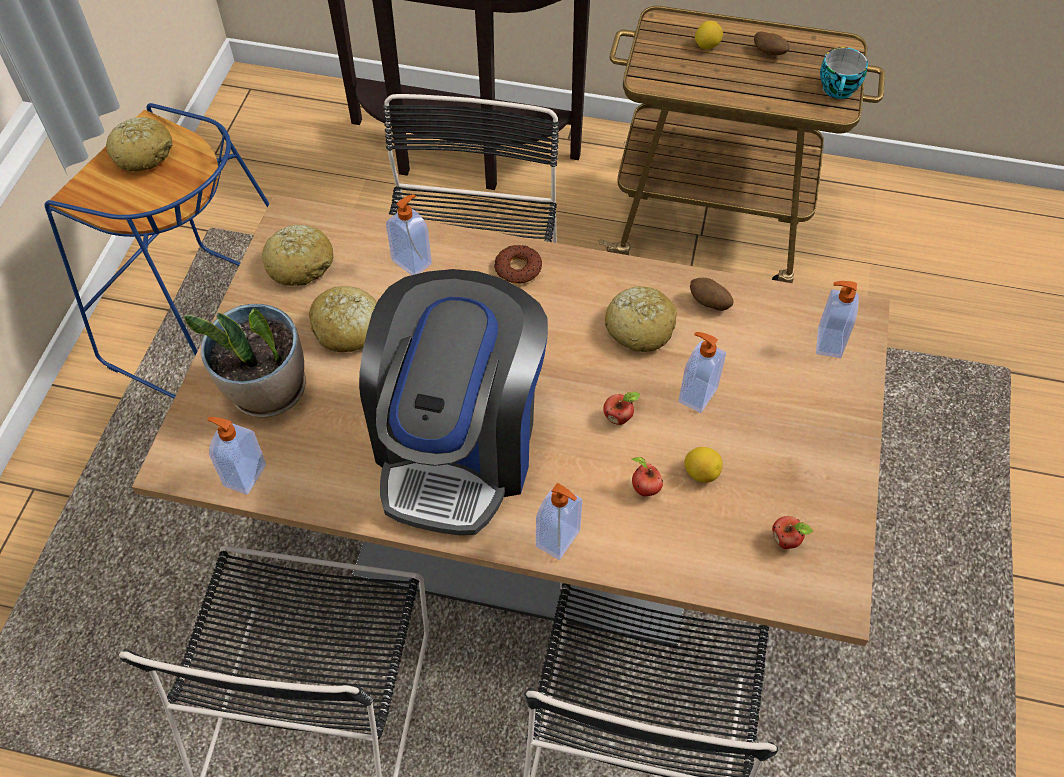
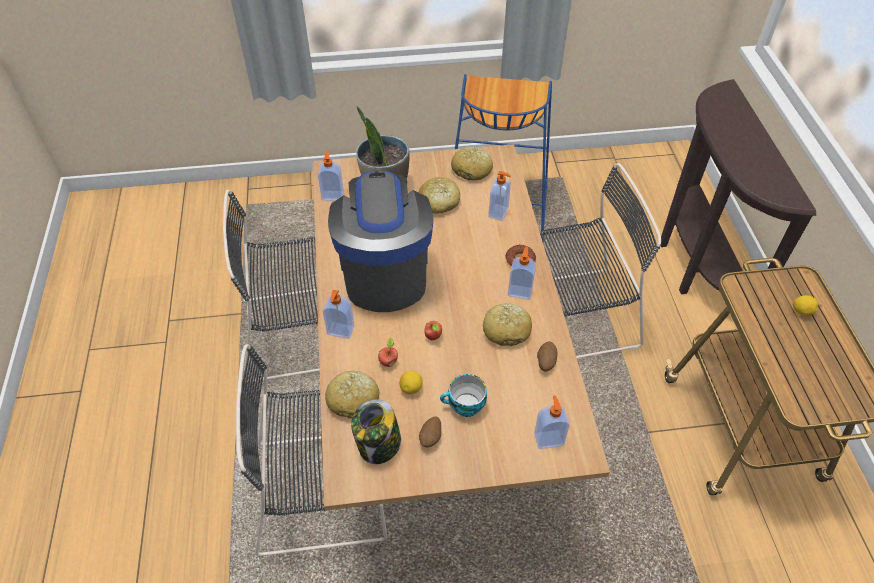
camera: 70 degrees right, 5 degrees down
bread [106,117,172,172] -> bread moved to [325,371,379,418]
coffee machine [359,269,548,535] -> coffee machine turned 90 degrees clockwise [328,171,434,312]
soap dispenser [678,332,726,413] -> soap dispenser moved to [508,247,536,300]
potato [754,31,790,56] -> potato moved to [419,416,441,447]
apple [772,516,814,549] -> jar [351,399,401,464]
cup [820,47,868,99] -> cup moved to [440,374,487,417]

